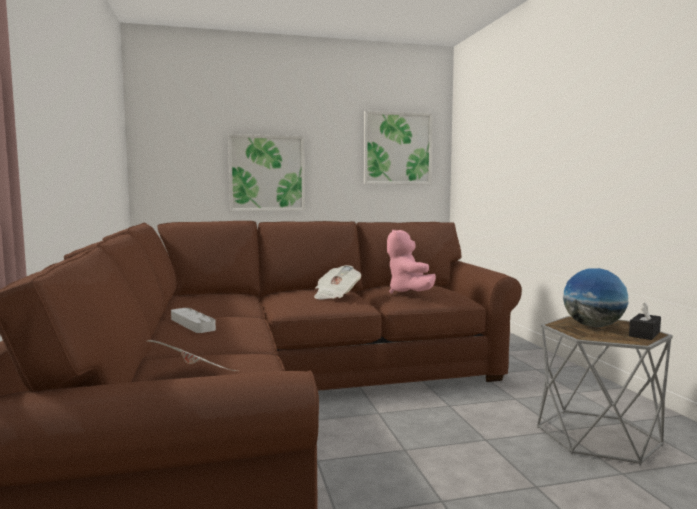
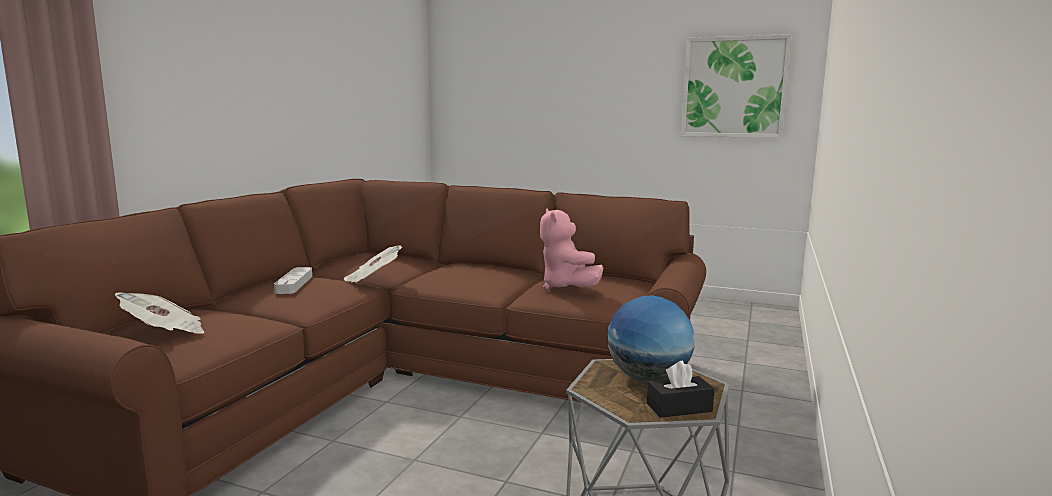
camera: 35 degrees right, 5 degrees up
picture [228,134,305,211] -> none
newspaper [314,265,361,299] -> newspaper moved to [343,245,402,283]
pink plush toy [387,230,436,294] -> pink plush toy turned 45 degrees counterclockwise [540,208,603,289]

